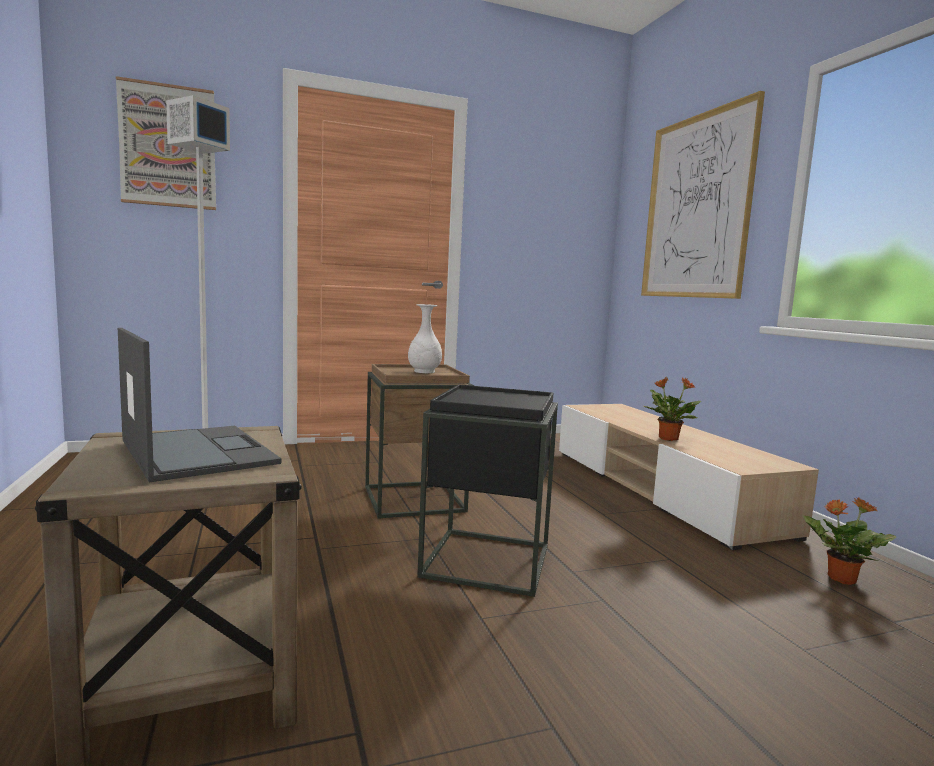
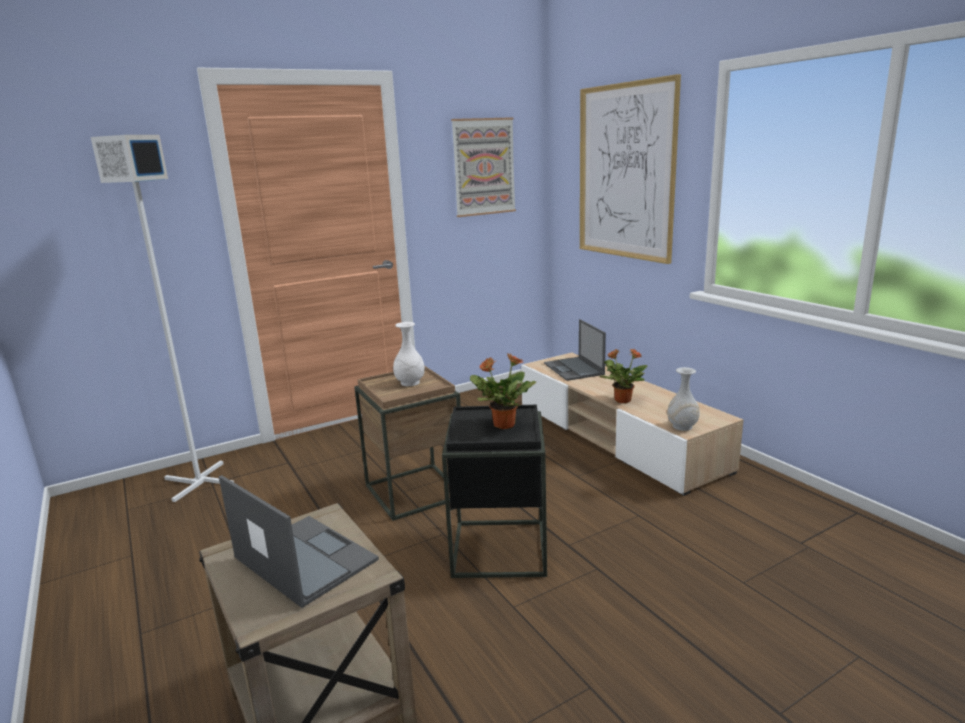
camera: 10 degrees left, 10 degrees up
picture [116,76,216,210] -> picture moved to [451,117,516,217]
potted plant [804,498,896,585] -> potted plant moved to [470,353,536,429]
none -> laptop [544,319,606,381]
none -> white vase [667,367,699,431]

